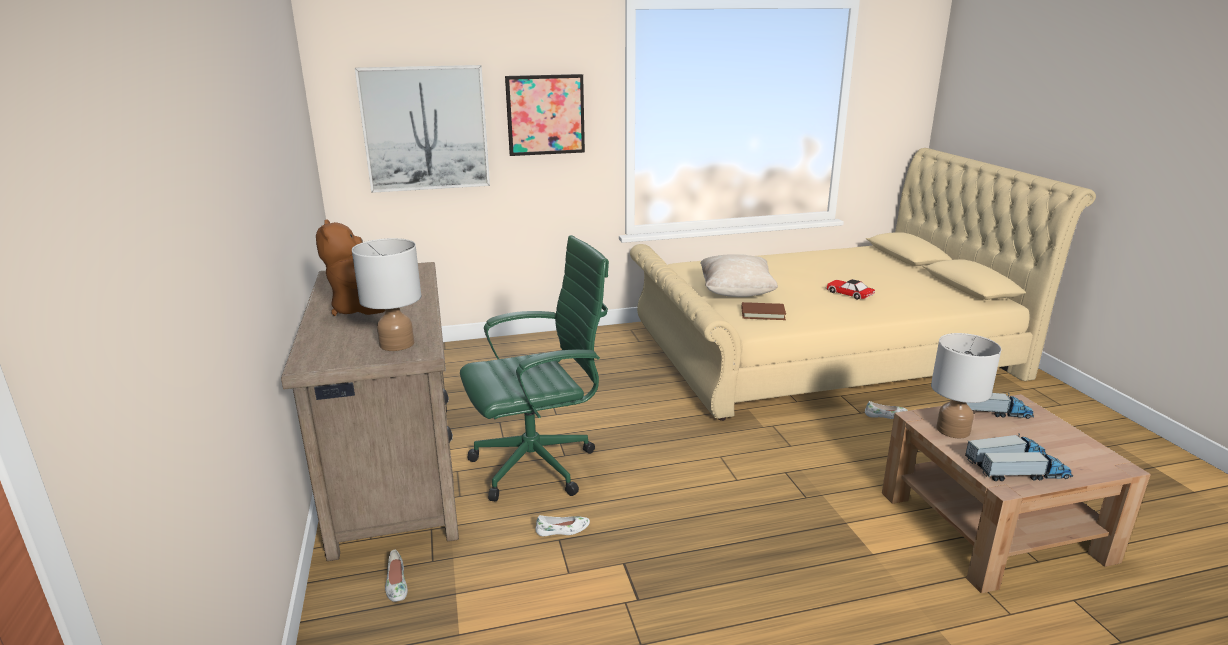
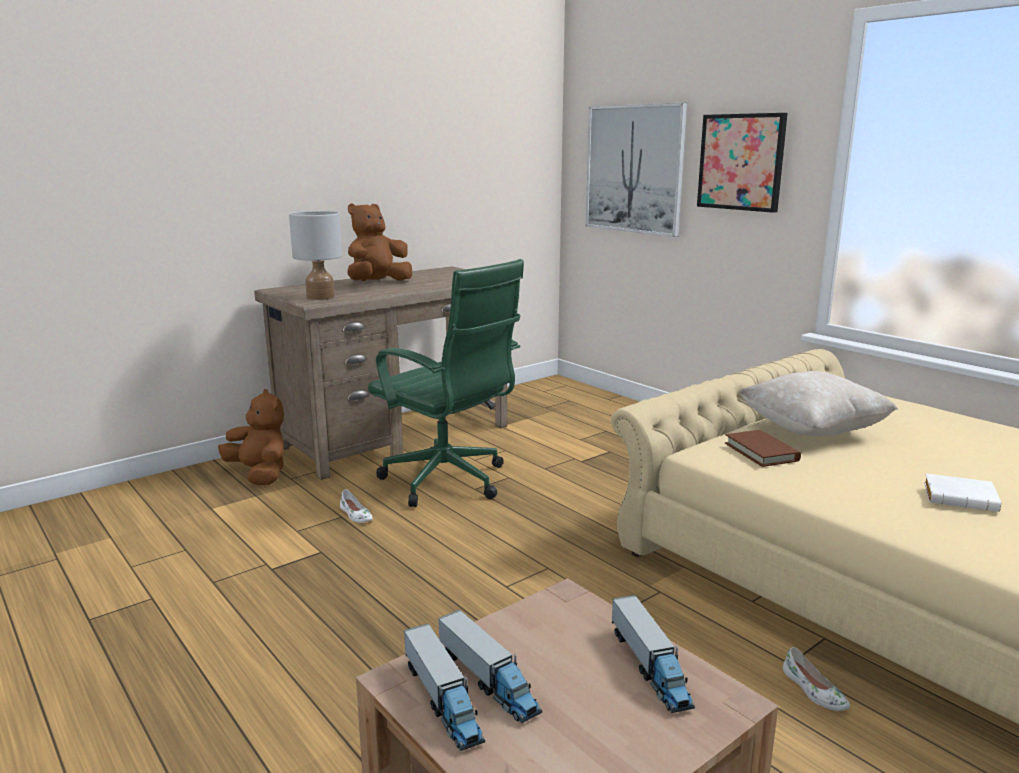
camera: 65 degrees right, 5 degrees down
white shoe [385,550,408,602] -> brown plush toy [218,389,284,485]
toy car [826,279,875,300] -> white book [924,473,1001,512]
grey table lamp [931,333,1001,438] -> none

